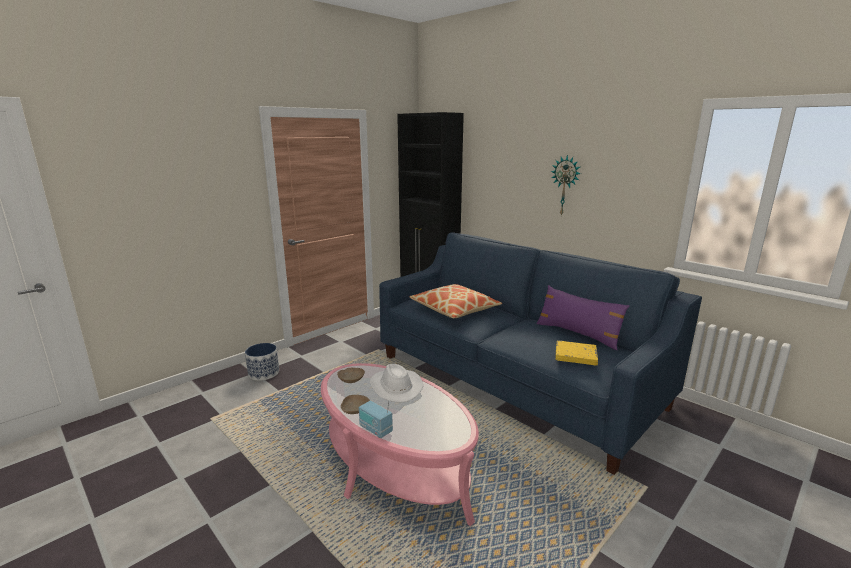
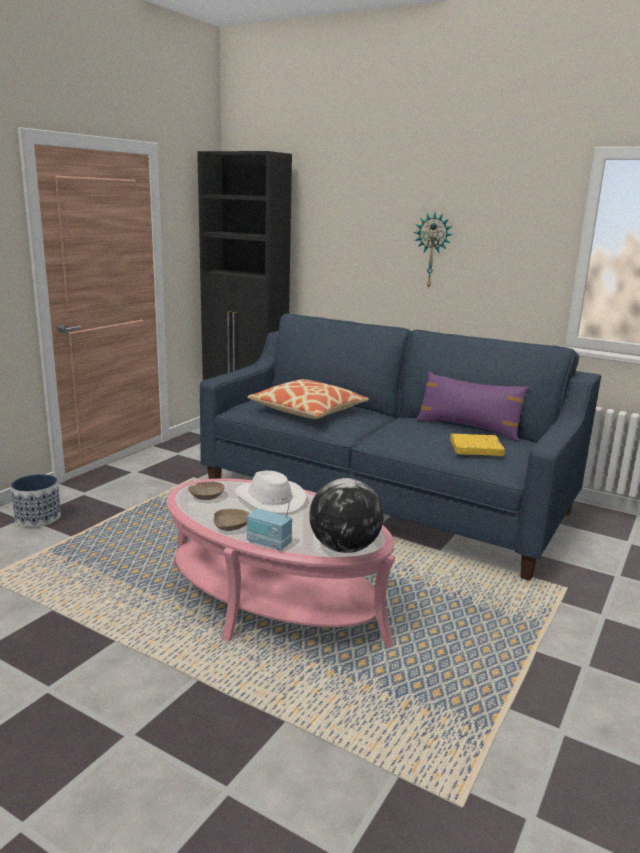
camera: 15 degrees left, 0 degrees up
none -> globe [309,478,384,553]

